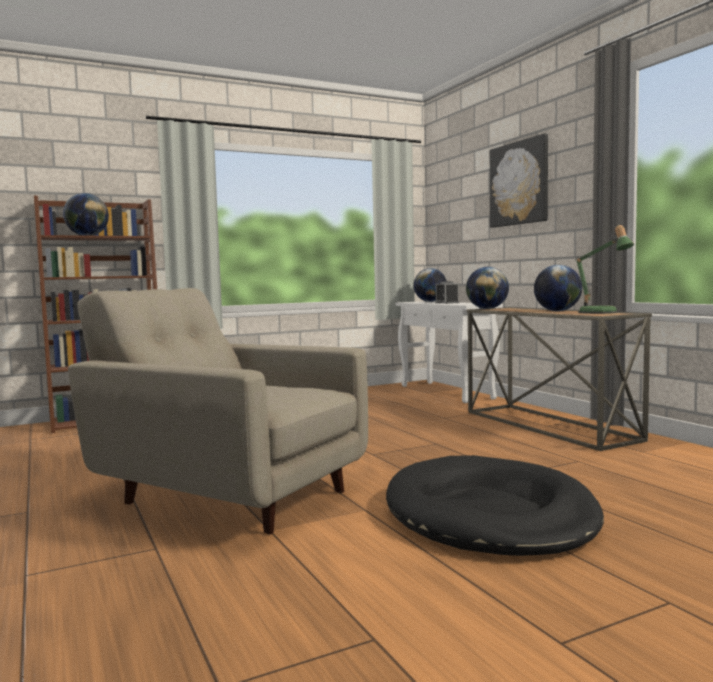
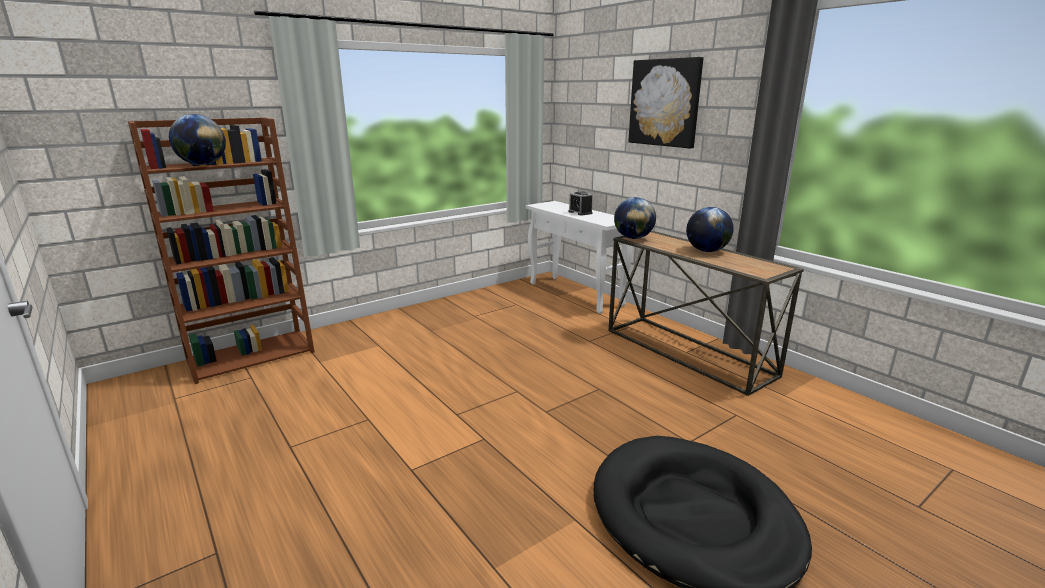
camera: 10 degrees left, 15 degrees up
beige armchair [68,288,368,535] -> none
globe [413,268,447,302] -> none
table lamp [575,225,634,314] -> none

